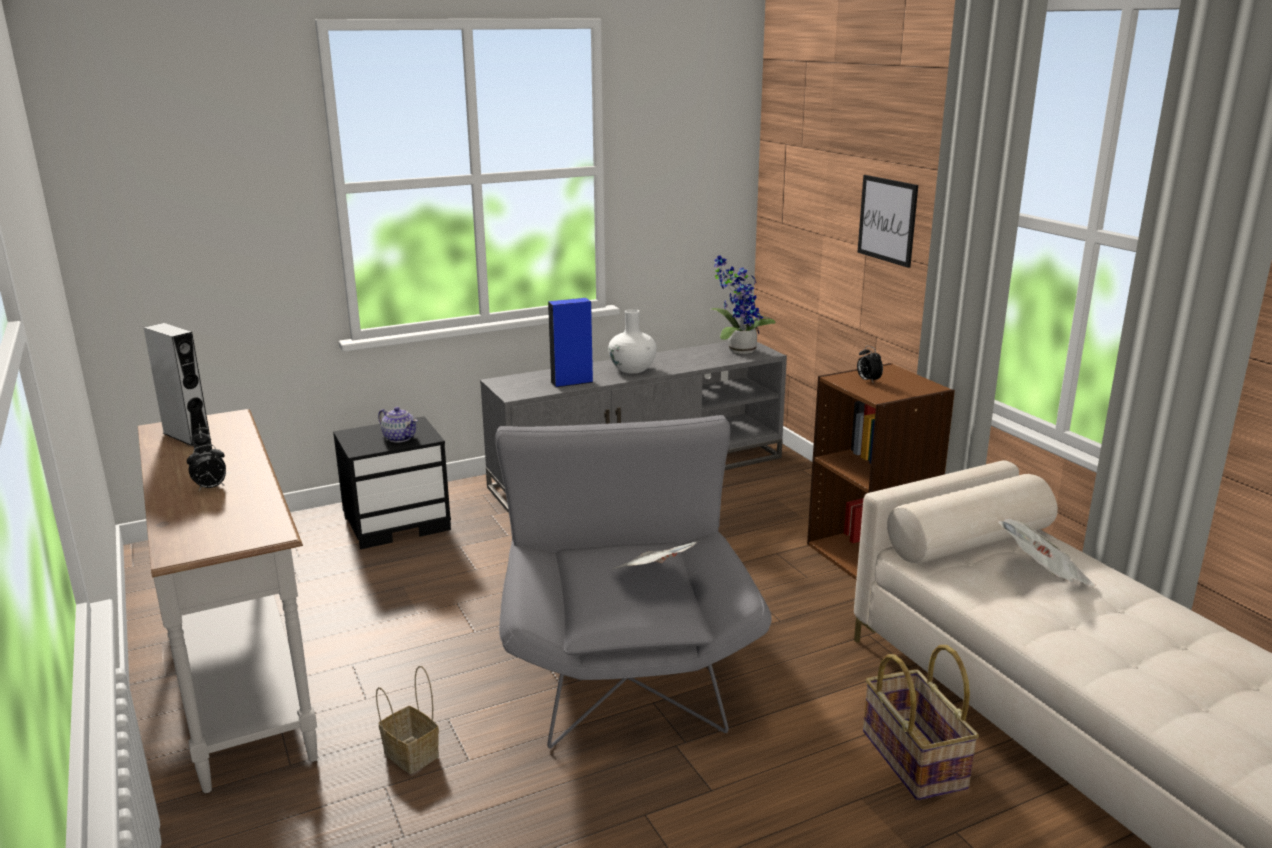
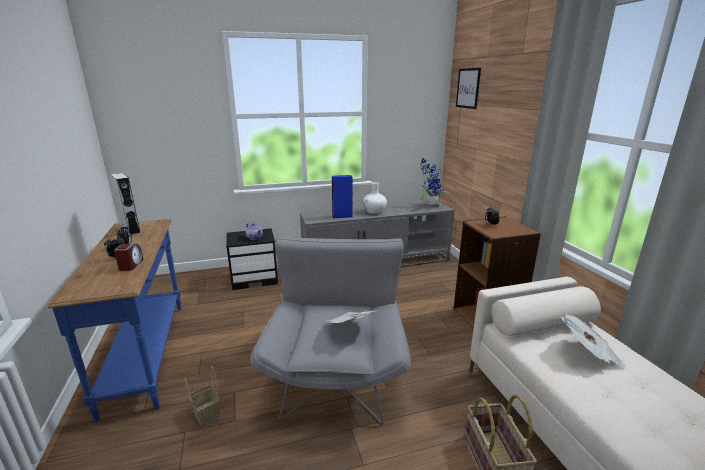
camera: 10 degrees right, 0 degrees up
white console table [138,409,317,793] -> blue console table [48,219,181,422]
picture [857,175,918,268] -> picture moved to [456,68,481,109]
none -> alarm clock [114,244,144,271]

